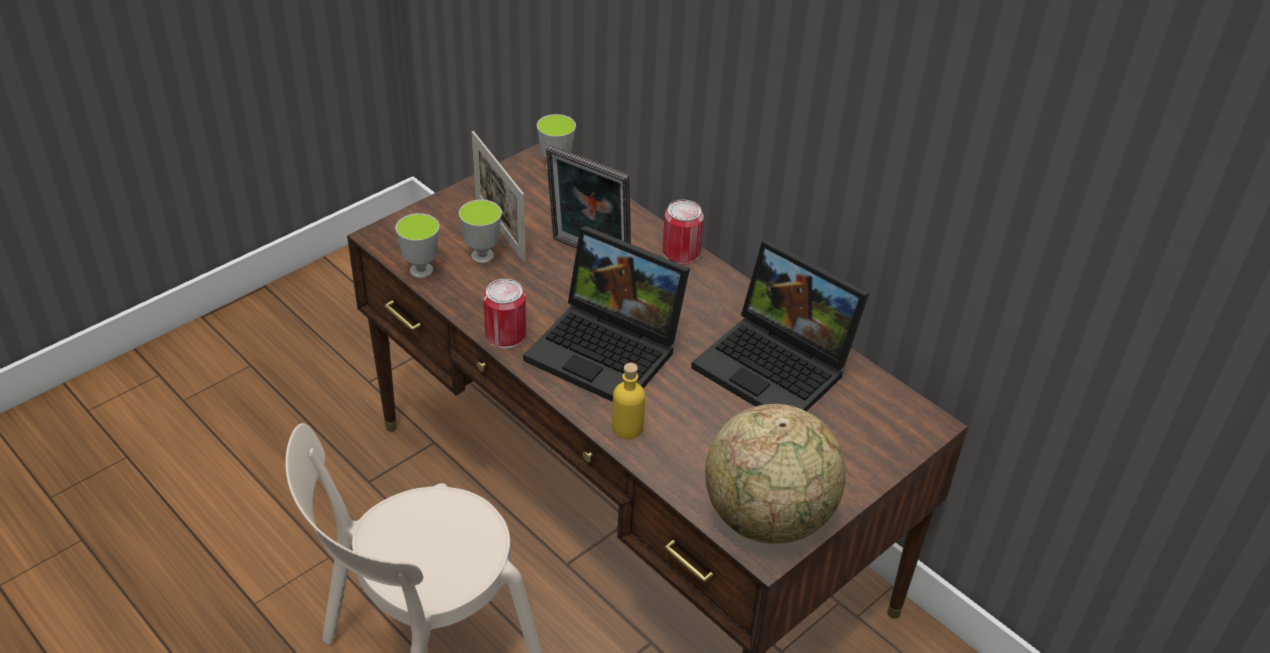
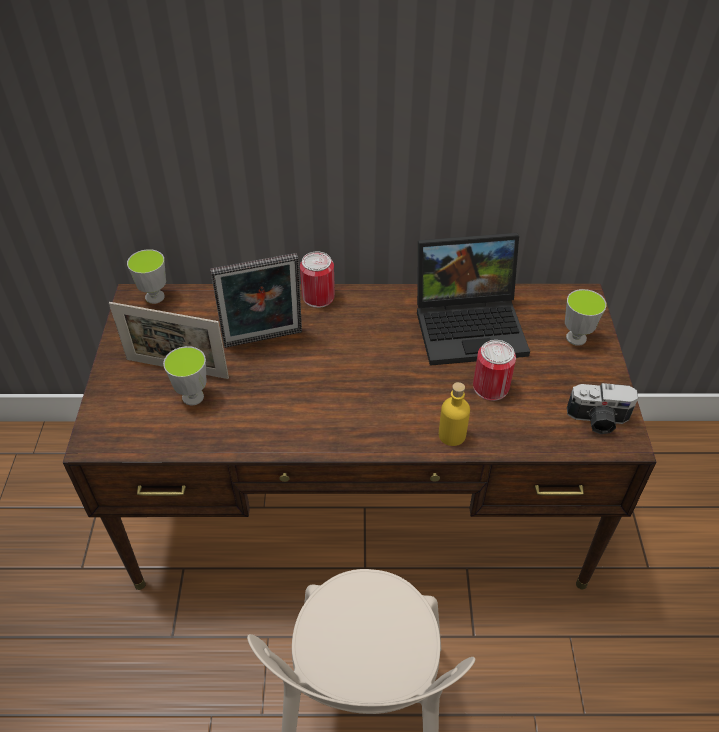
camera: 45 degrees left, 5 degrees up
cup [395,213,439,278] -> cup moved to [565,289,607,346]
can [483,279,527,349] -> can moved to [473,340,516,401]
laptop [523,226,690,402] -> none
globe [705,404,846,544] -> camera [567,383,638,434]

